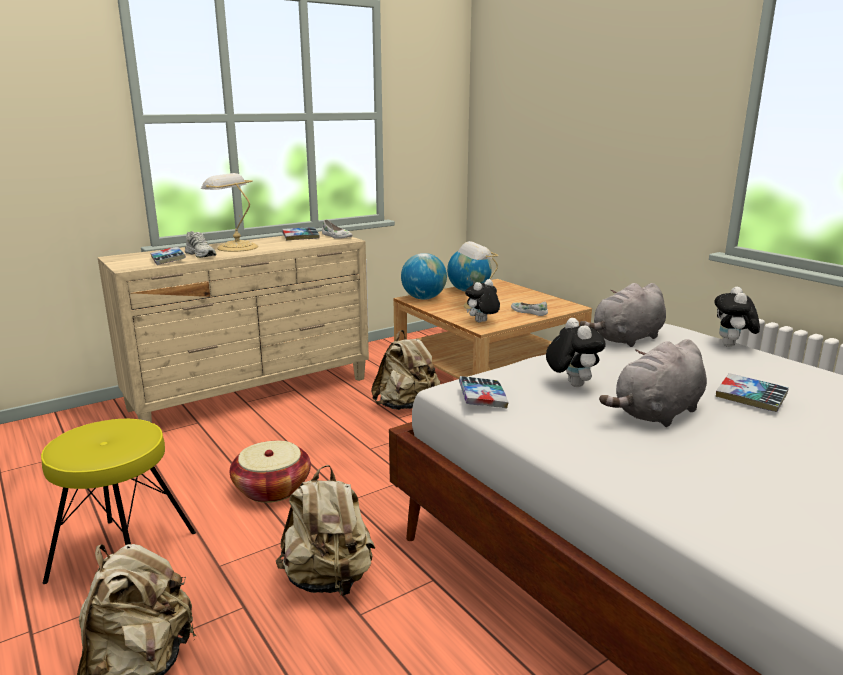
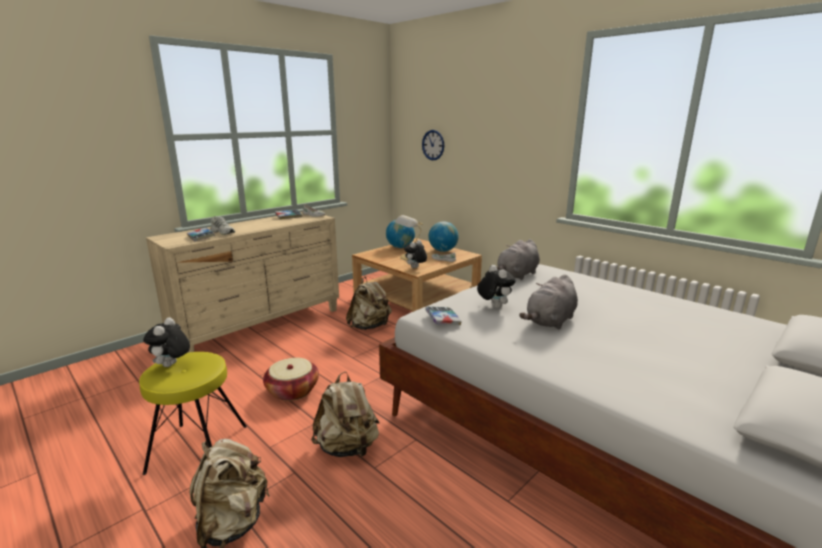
camera: 10 degrees left, 0 degrees up
table lamp [201,173,258,252] -> none
globe [401,253,447,300] -> globe moved to [429,221,459,252]
plush toy [714,286,760,347] -> plush toy moved to [143,317,190,367]
book [716,373,789,412] -> none
none -> wall clock [422,130,444,160]

